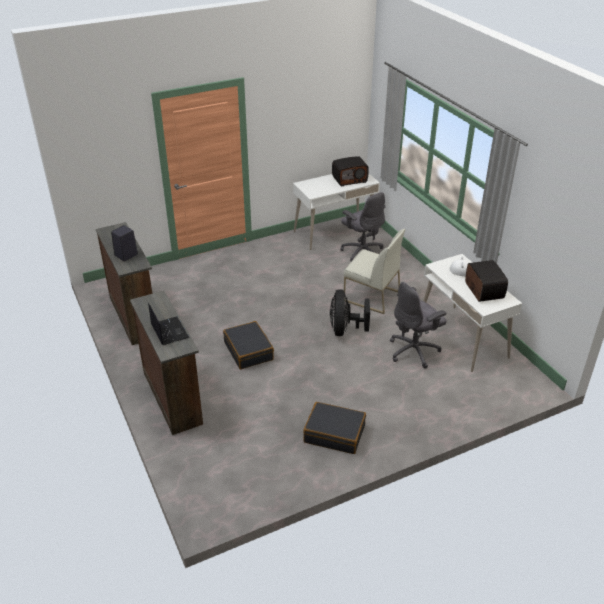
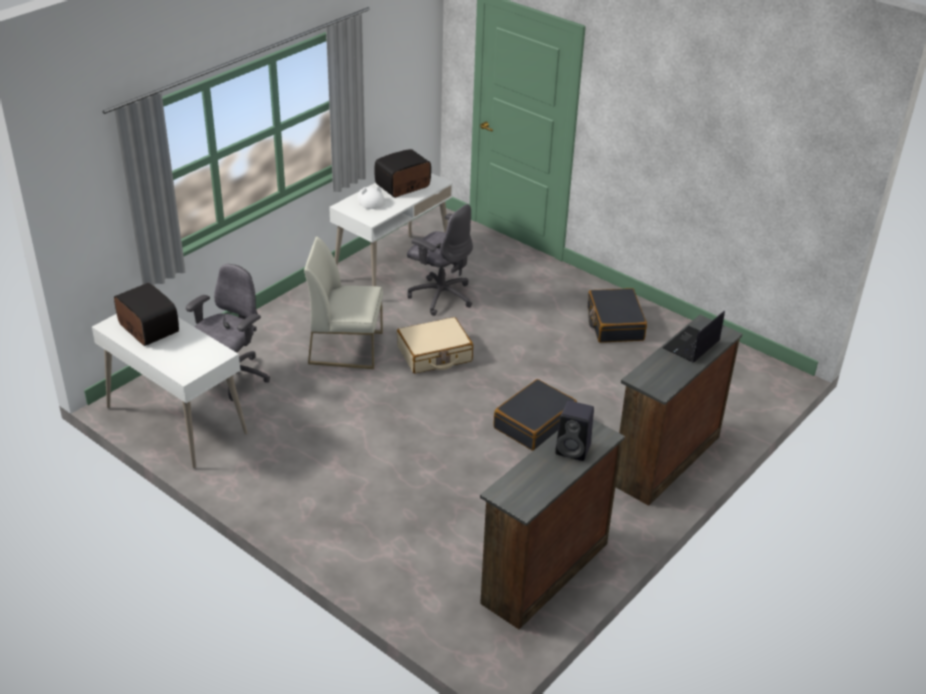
camera: 115 degrees left, 0 degrees up
black fan [330,289,370,336] -> beige suitcase [397,317,473,374]
white chair [344,229,405,314] -> white chair turned 90 degrees counterclockwise [304,236,383,369]

